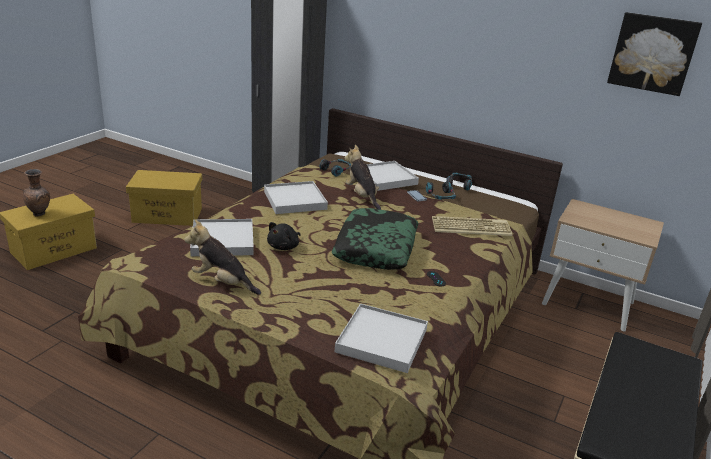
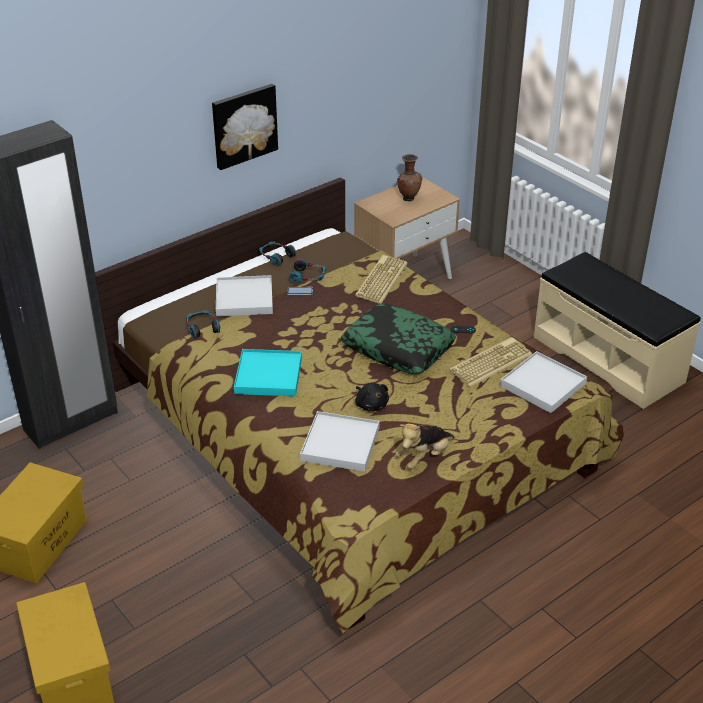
camera: 65 degrees left, 10 degrees up
brown vase [23,169,50,217] -> brown vase moved to [397,154,422,201]
white tray [264,181,328,214] -> turquoise tray [234,349,302,397]
plush toy [345,145,381,210] -> none
picture [607,12,702,96] -> picture moved to [212,84,278,170]
none -> keyboard [449,337,532,387]

